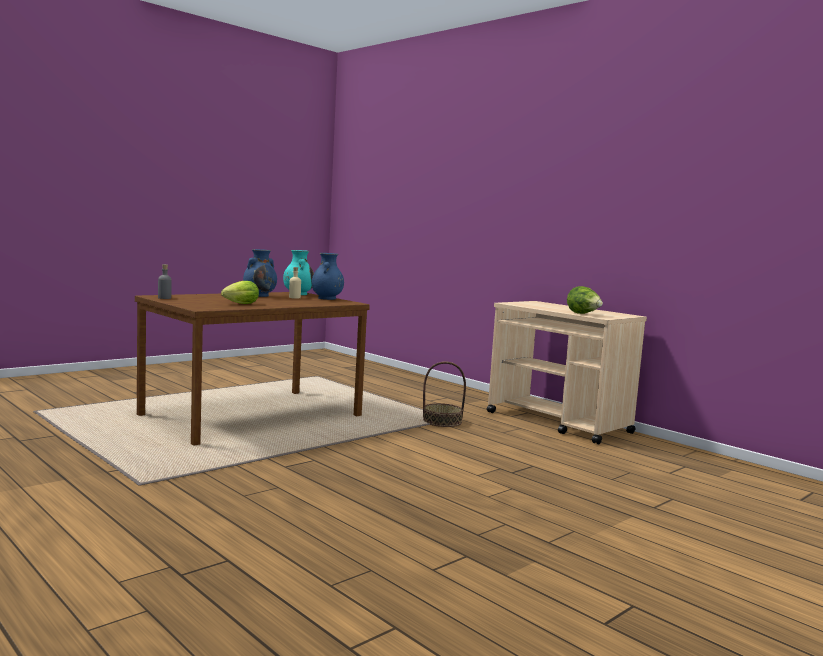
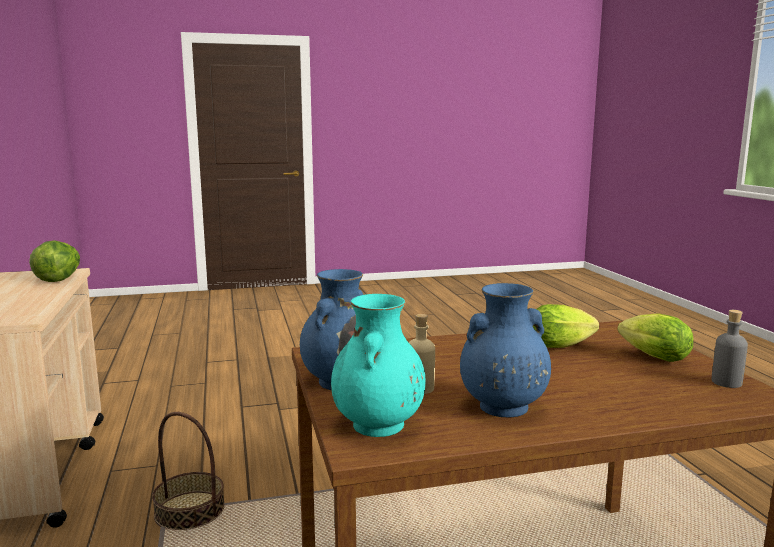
camera: 150 degrees left, 5 degrees up
none -> lettuce [618,313,693,362]

